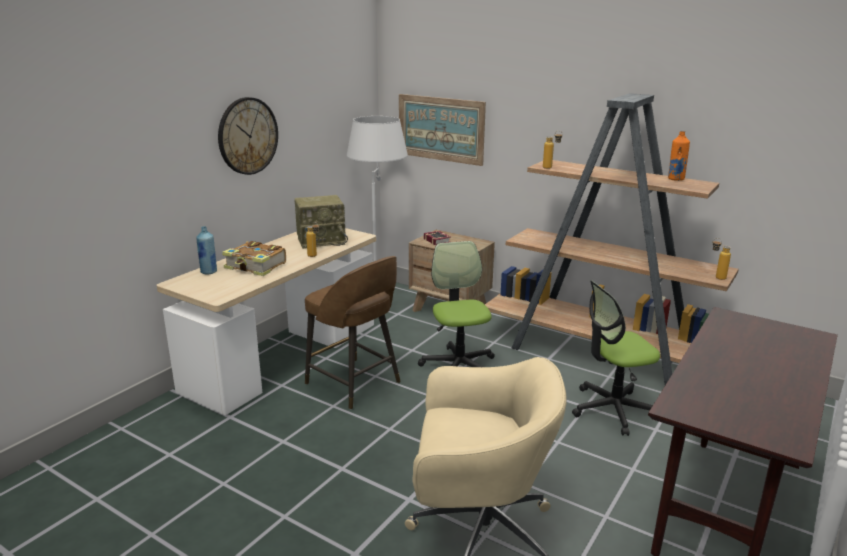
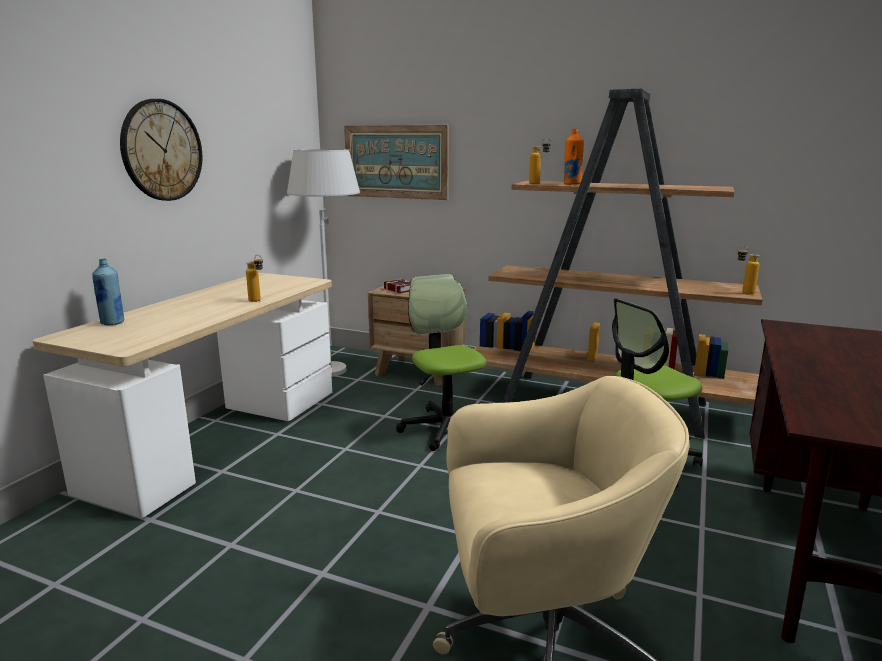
camera: 10 degrees left, 5 degrees down
book [222,241,286,276] -> none
radio [294,195,348,249] -> none
brown stool [305,256,401,409] -> none
orange bottle [668,131,690,181] -> orange bottle moved to [564,129,584,185]

